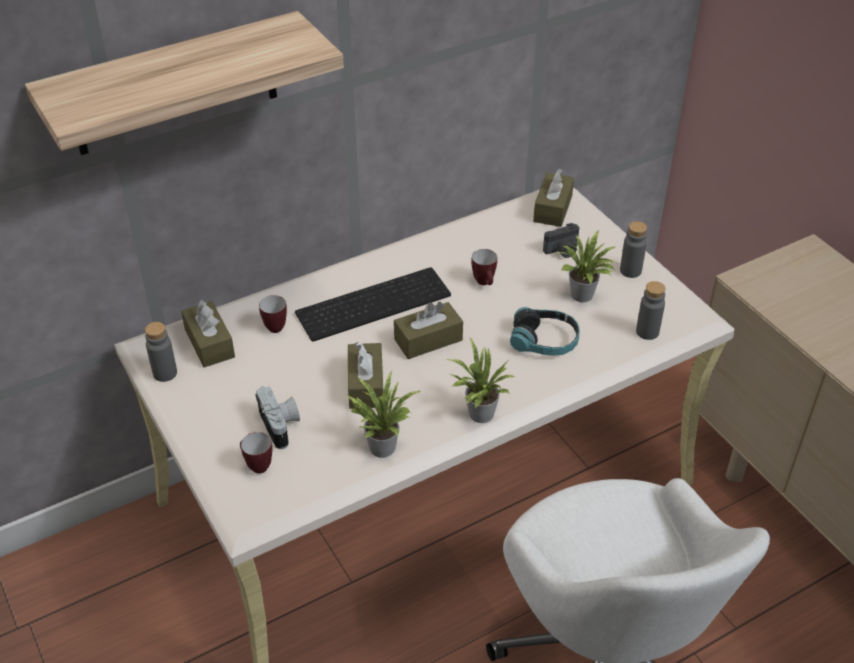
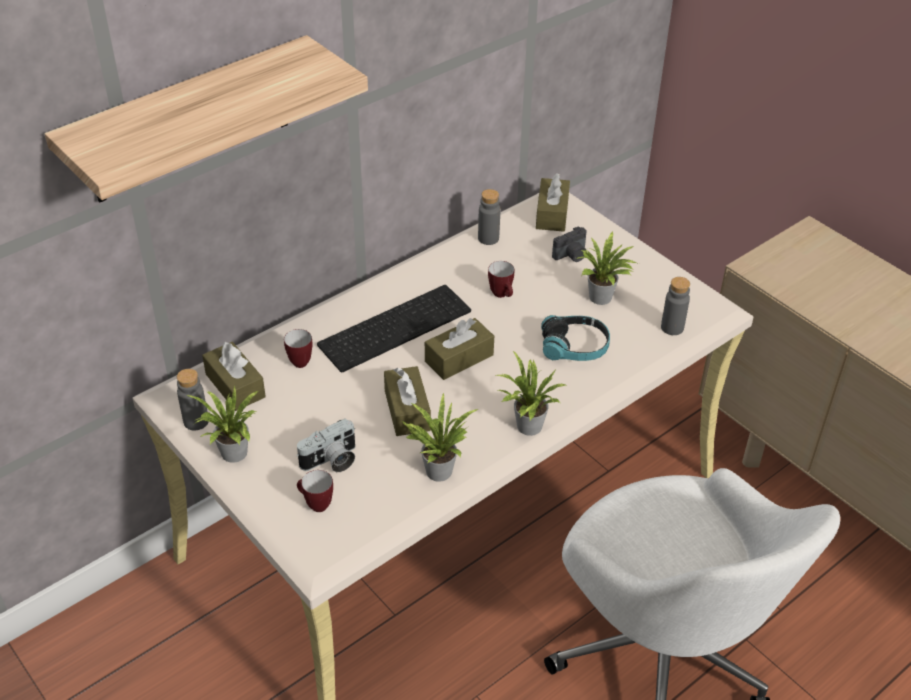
camera: 10 degrees left, 0 degrees up
camera [256,387,300,449] -> camera turned 90 degrees clockwise [296,418,355,472]
grey bottle [620,221,647,278] -> grey bottle moved to [478,189,501,245]
none -> potted plant [186,385,258,463]

